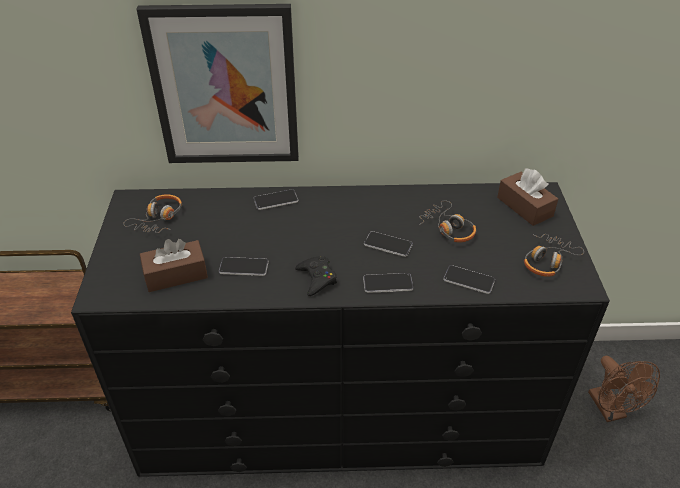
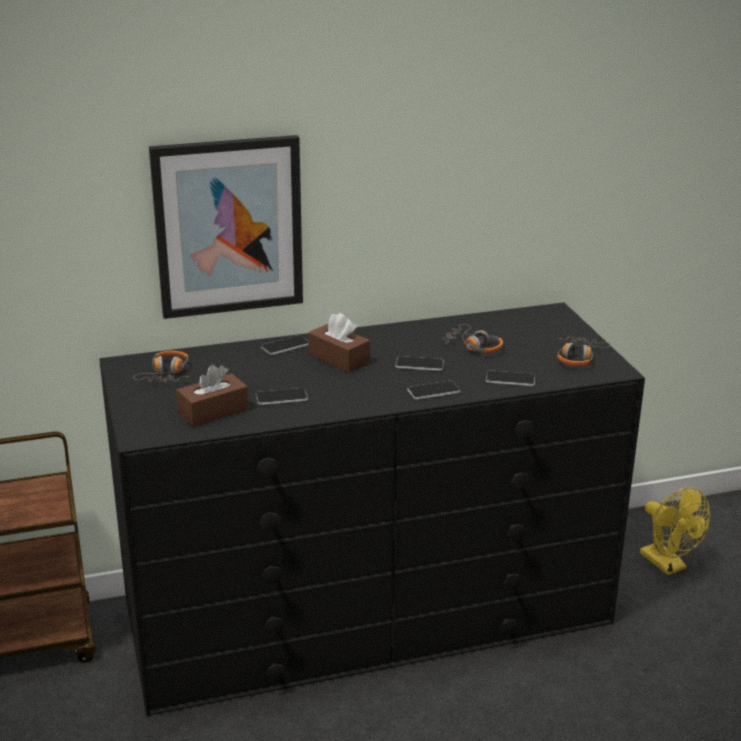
camera: 15 degrees left, 15 degrees down
black game controller [295,256,337,296] -> none
brown tissue box [497,168,558,226] -> brown tissue box moved to [308,313,370,373]
brown fan [588,356,660,422] -> yellow fan [640,487,710,575]

